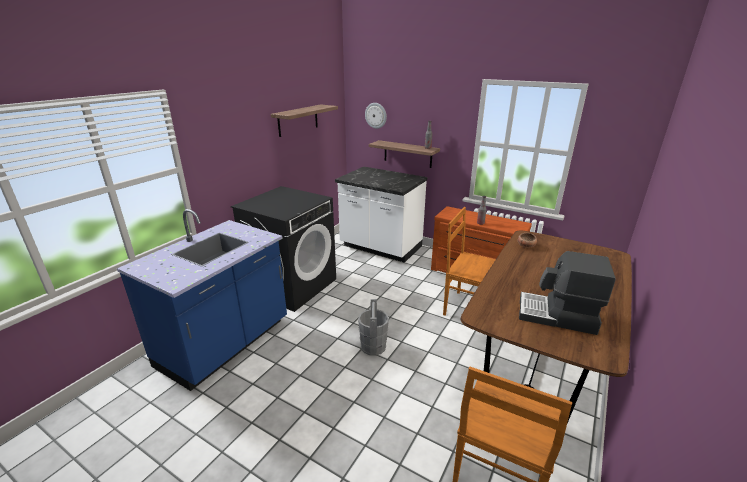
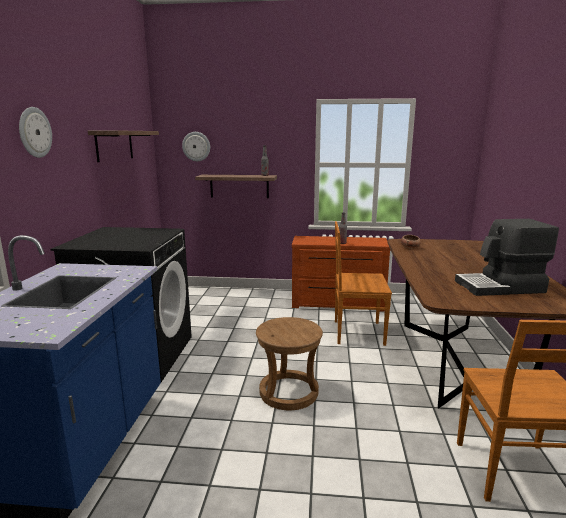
camera: 25 degrees left, 10 degrees down
white counter [335,167,427,263] -> none
grey bucket [358,299,389,356] -> brown stool [256,317,323,410]
none -> wall clock [19,107,52,158]

